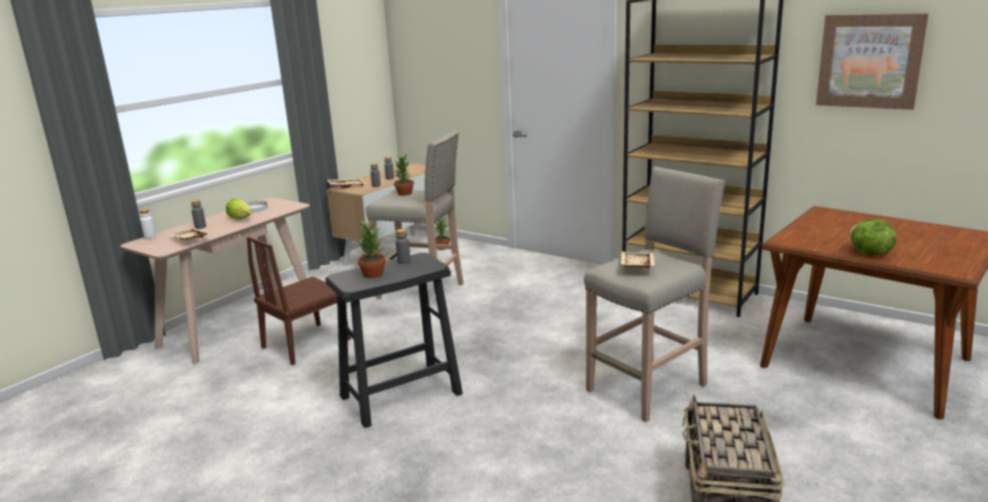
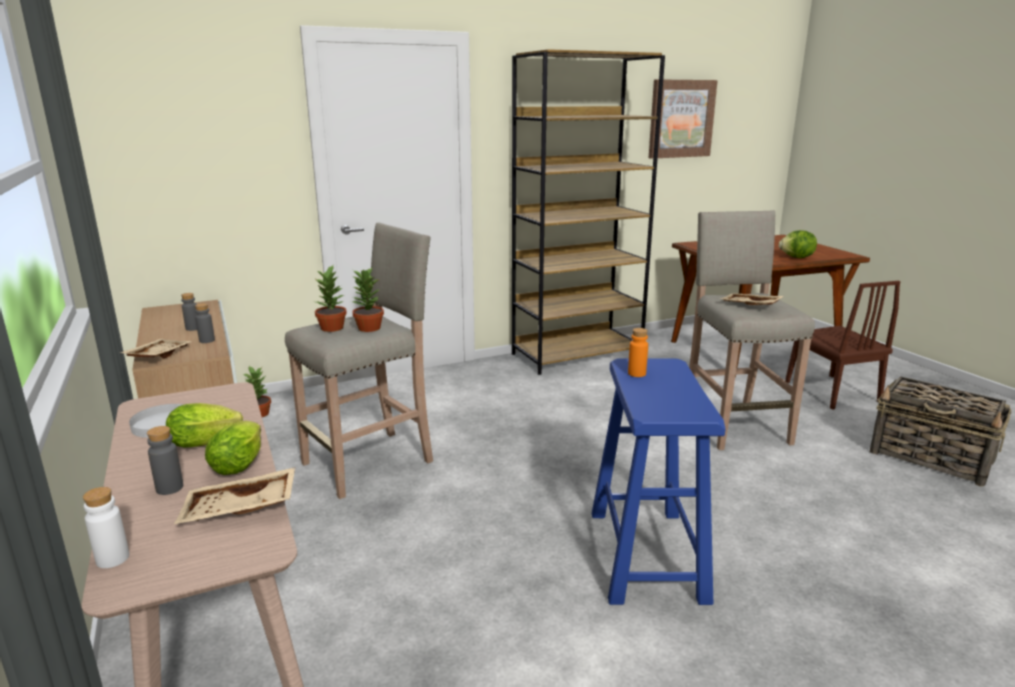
camera: 60 degrees left, 0 degrees up
brown chair [246,236,351,365] -> brown chair moved to [785,281,901,410]
black stool [325,253,463,428] -> blue stool [592,359,726,605]
potted plant [357,220,386,278] -> potted plant moved to [351,268,384,332]
grey bottle [396,229,411,264] -> orange bottle [628,328,648,377]
none -> lettuce [205,421,261,475]

